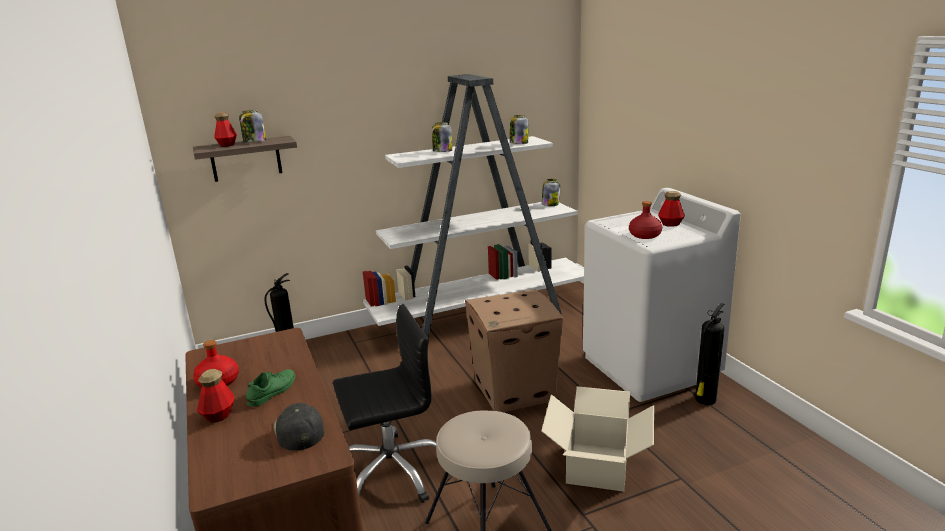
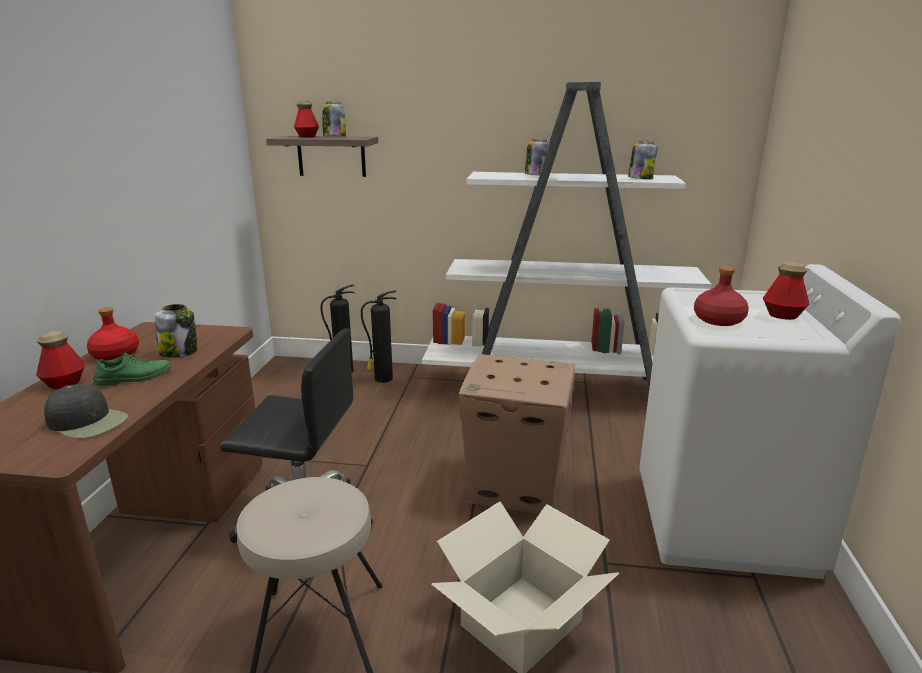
camera: 30 degrees right, 0 degrees up
black cap [274,403,324,451] -> black cap turned 105 degrees clockwise [44,384,128,438]
jar [542,179,560,206] -> jar moved to [155,304,197,358]
fire extinguisher [695,303,725,405] -> fire extinguisher moved to [361,291,397,383]

